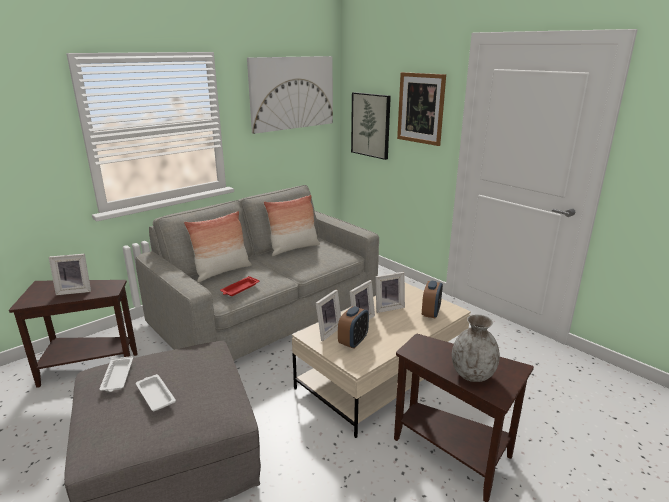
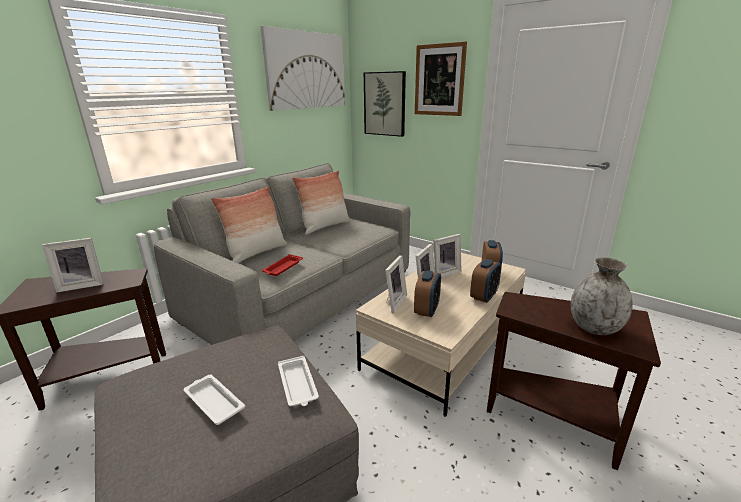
camera: 10 degrees left, 0 degrees up
white tray [99,356,133,392] -> white tray moved to [278,356,319,406]
none -> alarm clock [470,259,501,303]

